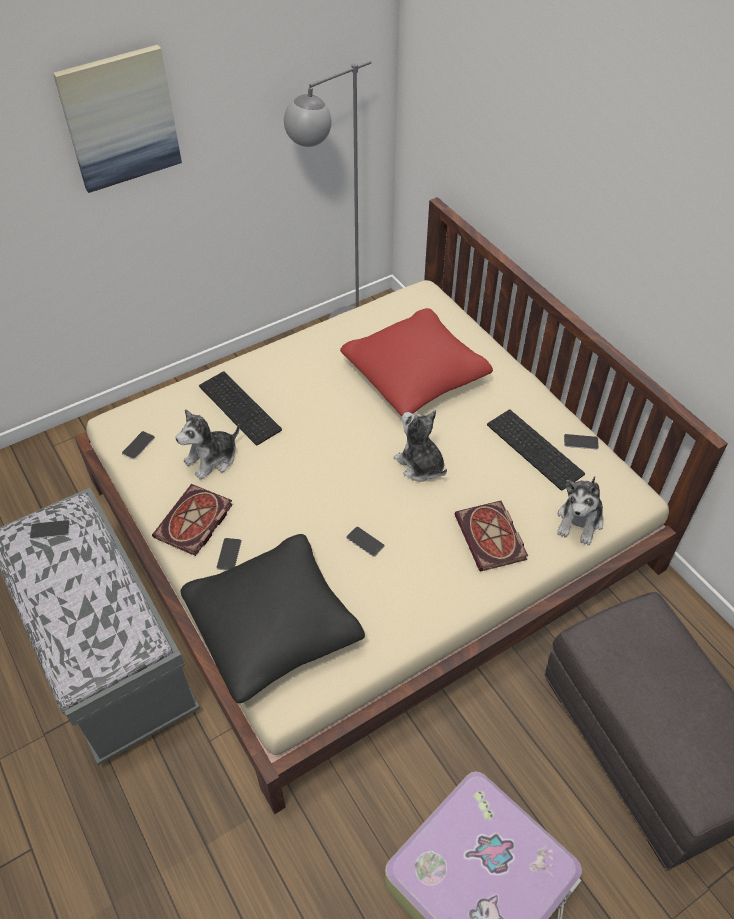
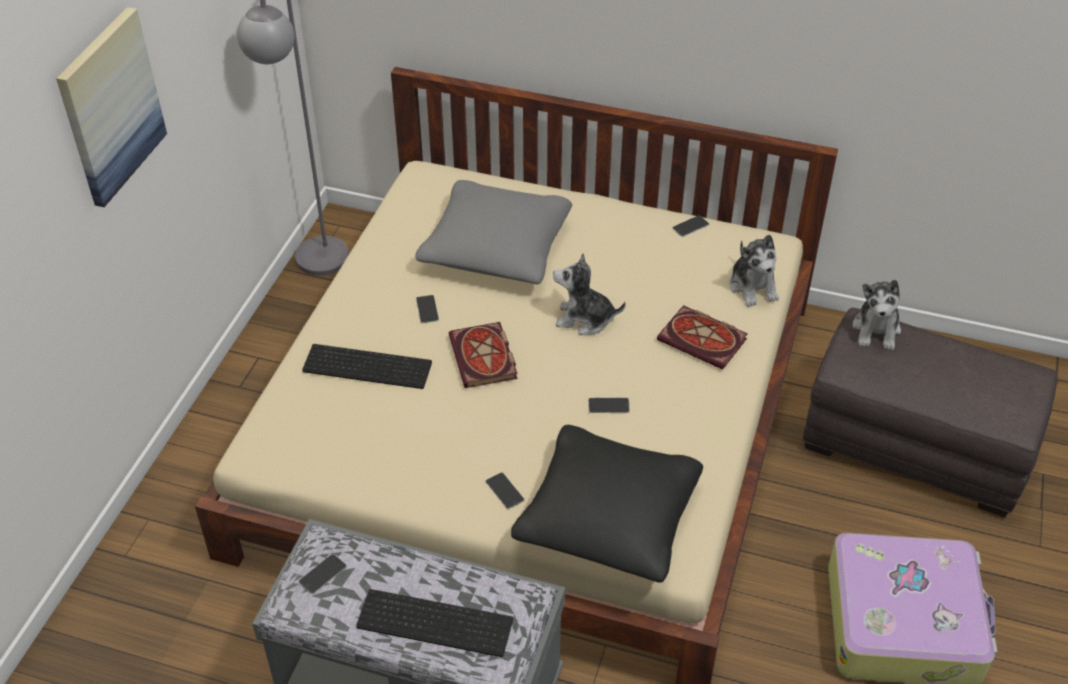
camera: 40 degrees left, 5 degrees down
phone [122,431,155,459] -> phone moved to [416,295,439,323]
book [152,484,233,556] -> book moved to [449,322,517,388]
plush toy [175,409,240,480] -> plush toy moved to [852,280,901,350]
red pillow [340,308,493,416] -> grey pillow [415,180,572,284]
keyboard [487,409,585,491] -> keyboard moved to [356,589,513,657]

